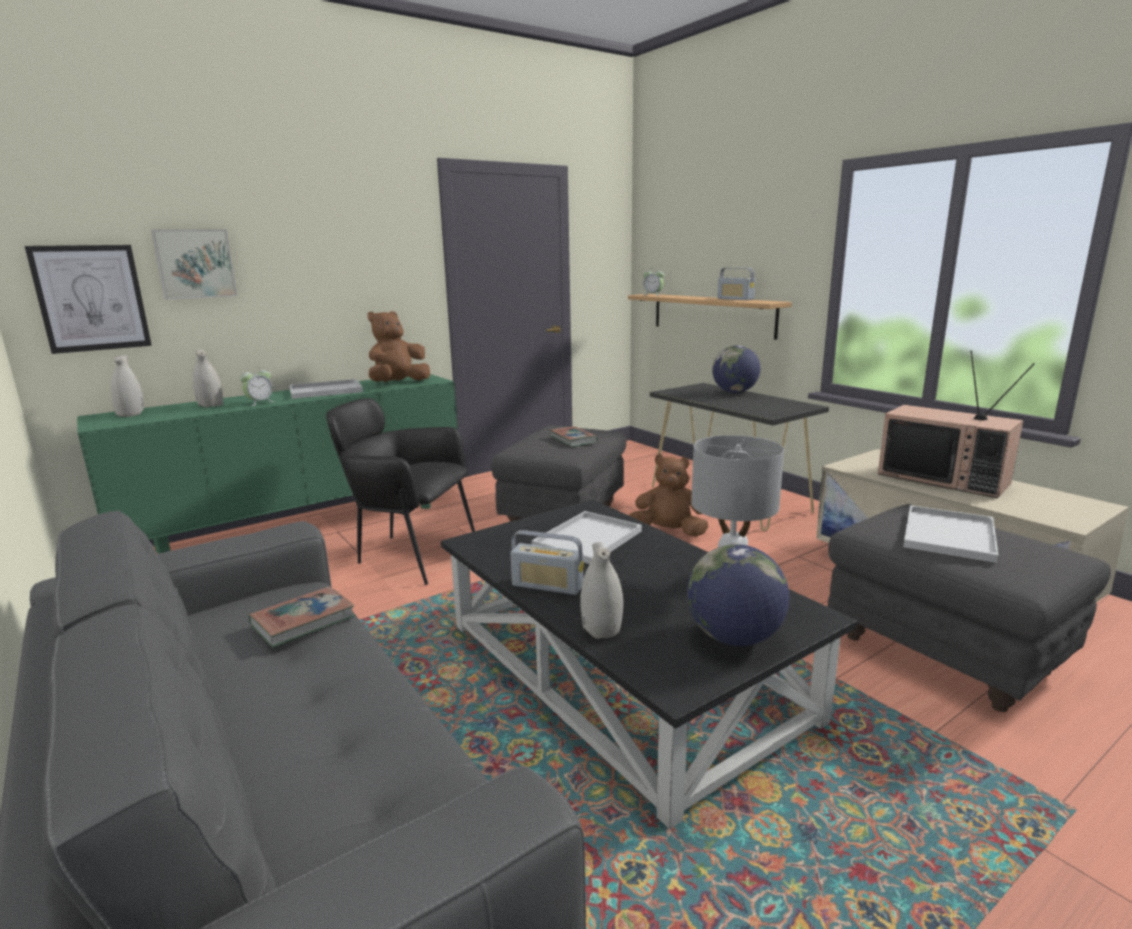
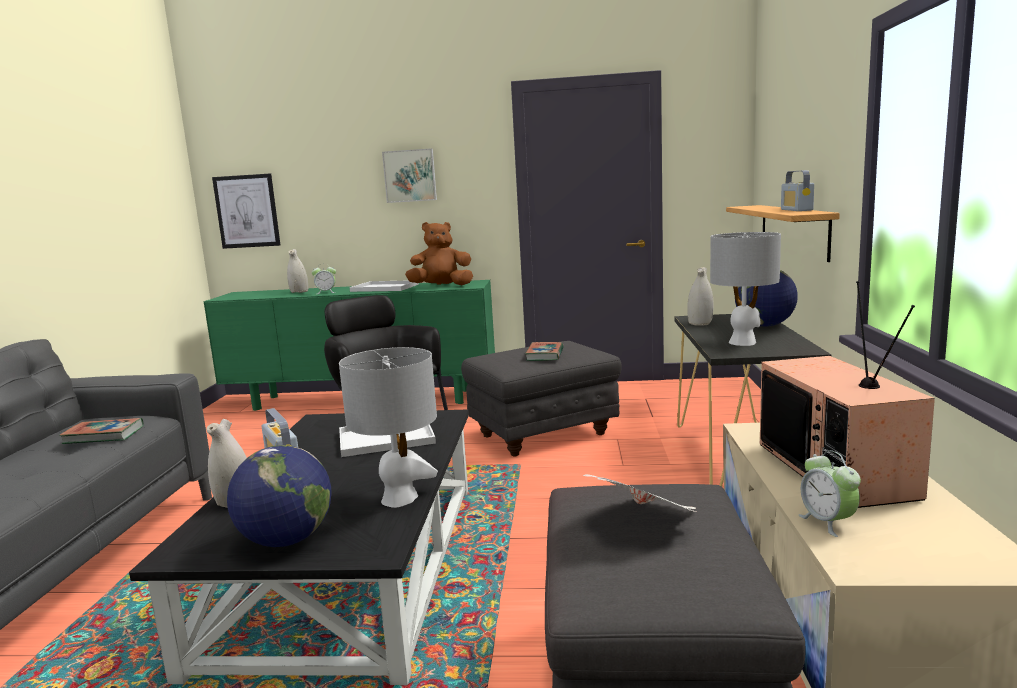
camera: 40 degrees right, 5 degrees down
white vase [111,355,144,417] -> white vase moved to [687,267,714,326]
picture [151,230,237,300] -> picture moved to [382,148,437,203]
brown plush toy [628,454,708,537] -> none
alarm clock [643,267,665,296] -> alarm clock moved to [799,450,861,537]
white tray [903,505,998,563] -> newspaper [583,474,696,512]
none -> grey table lamp [710,232,781,346]

